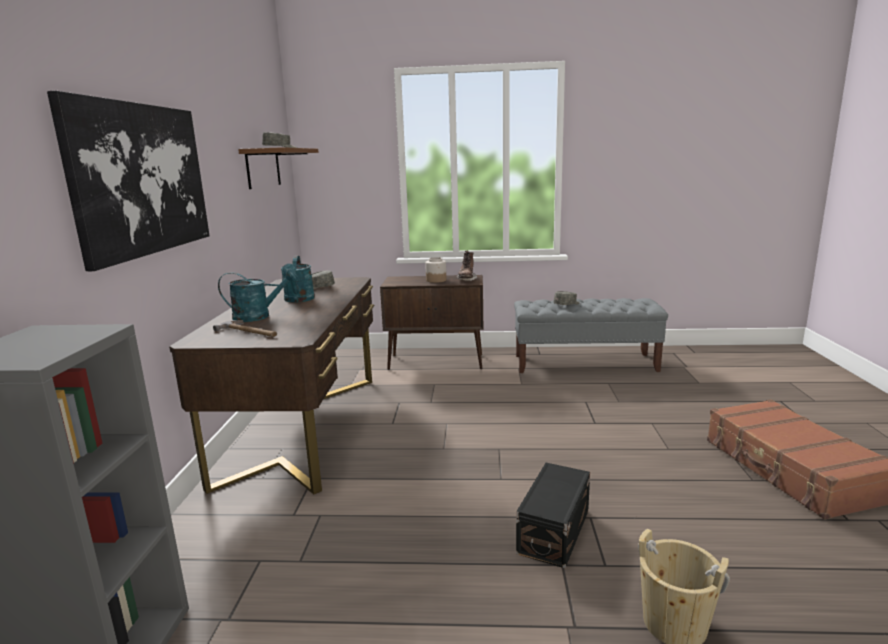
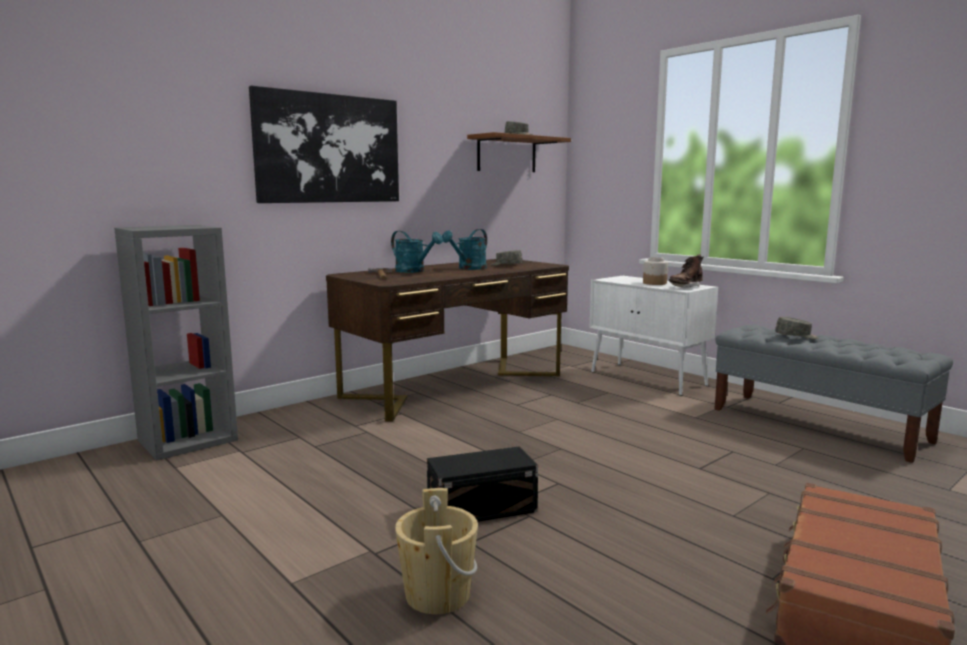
camera: 45 degrees right, 5 degrees down
brown cabinet [380,275,483,370] -> white cabinet [590,276,718,396]

